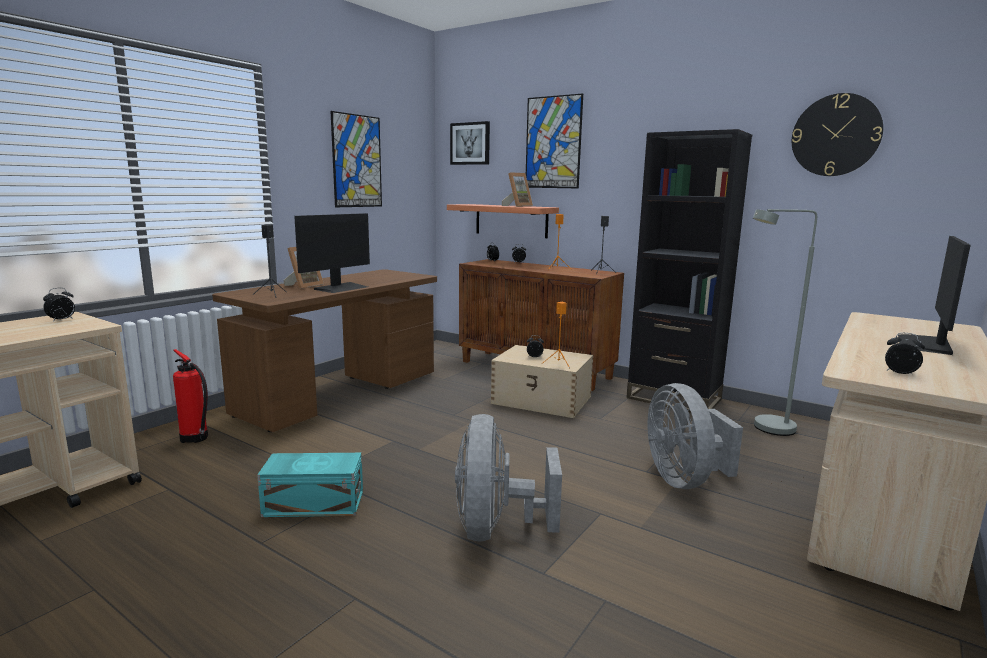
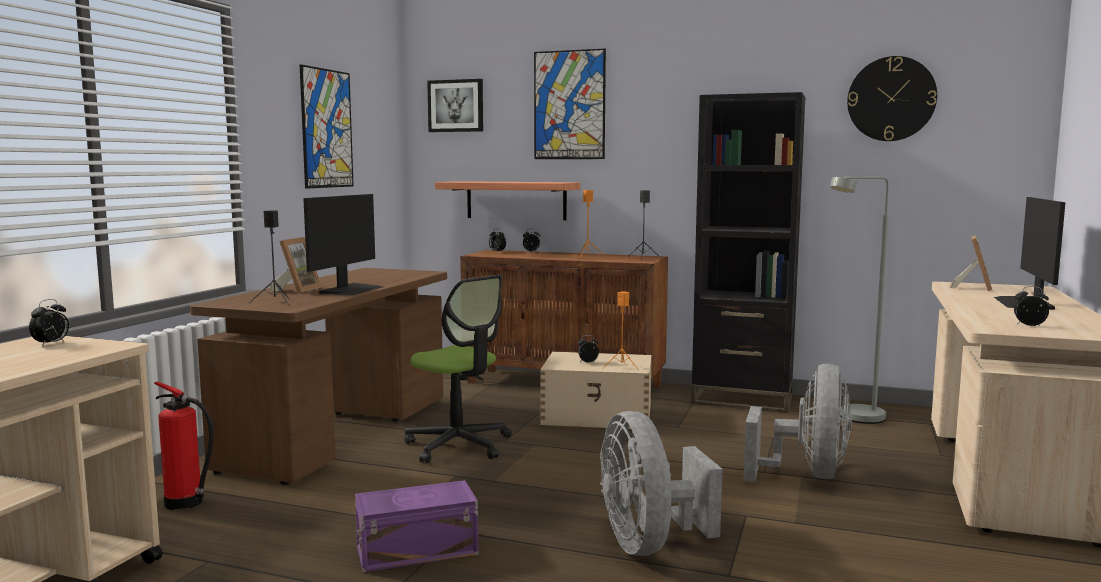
camera: 15 degrees left, 5 degrees down
turquoise storage box [257,453,363,517] -> purple storage box [355,480,479,572]
picture frame [502,172,533,207] -> picture frame moved to [950,235,992,291]
grey fan [647,383,743,489] -> grey fan turned 135 degrees counterclockwise [744,364,852,482]
none -> office chair [404,275,512,463]

